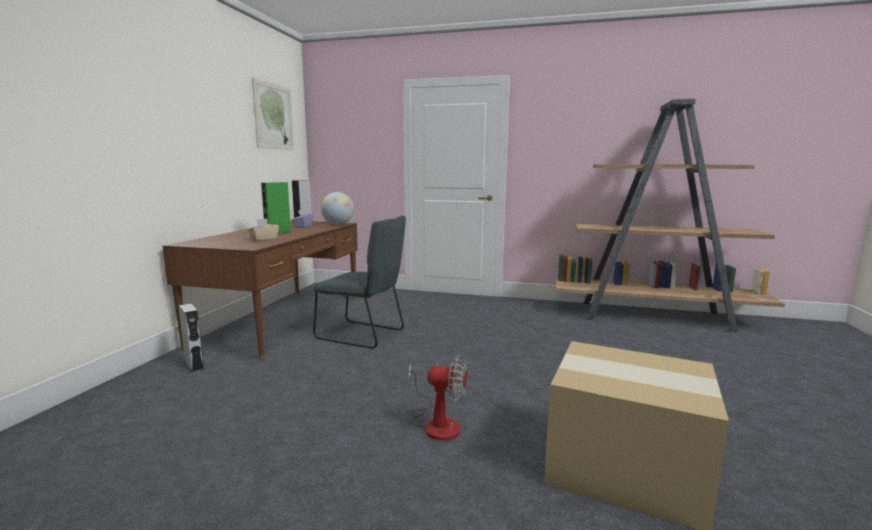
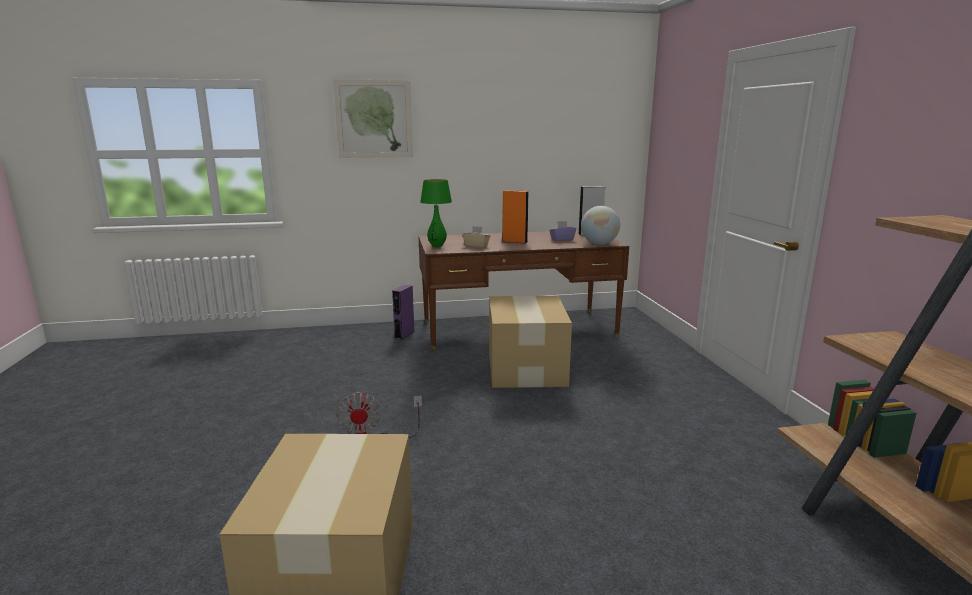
camera: 65 degrees right, 5 degrees up
grey speaker [178,303,204,373] -> purple speaker [392,285,414,339]
picture [252,78,294,150] -> picture moved to [333,79,413,158]
green speaker [261,182,291,234] -> orange speaker [502,190,529,243]
grey chair [313,216,406,349] -> cardboard box [489,296,572,388]
none -> green table lamp [420,179,452,247]

